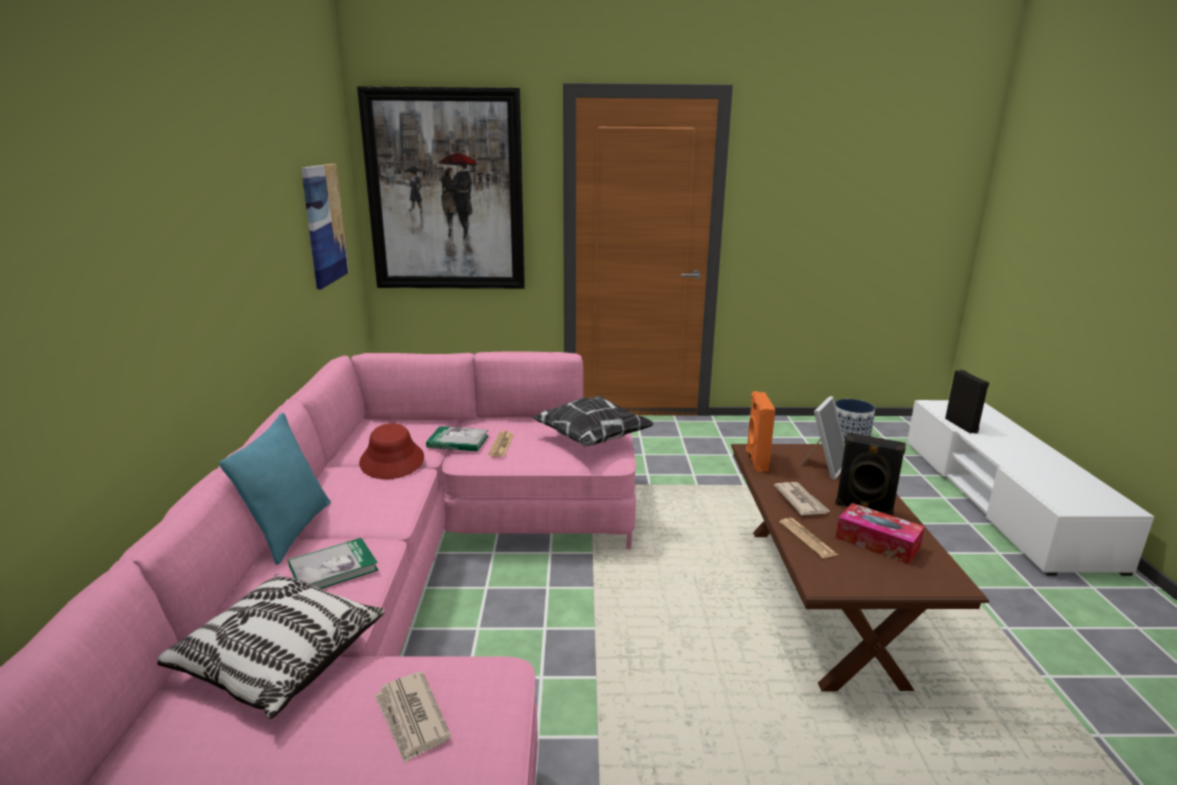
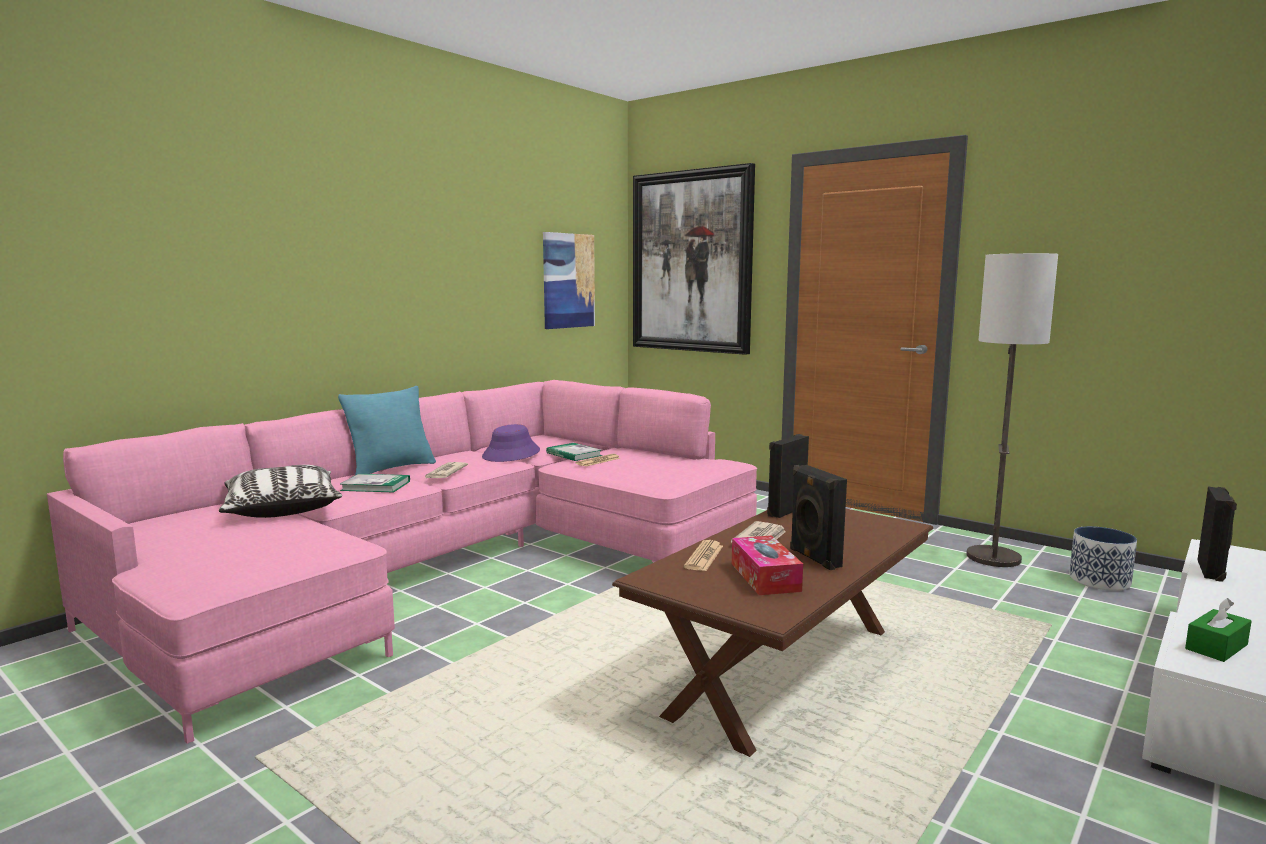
camera: 40 degrees right, 10 degrees down
red hat [359,423,424,479] -> purple hat [482,424,540,462]
newspaper [375,671,451,764] -> newspaper moved to [424,462,468,479]
pillow [532,395,654,447] -> none
orange speaker [746,391,776,472] -> black speaker [767,434,809,518]
picture frame [800,396,845,480] -> none
none -> floor lamp [966,253,1058,567]
none -> green tissue box [1185,598,1251,662]

